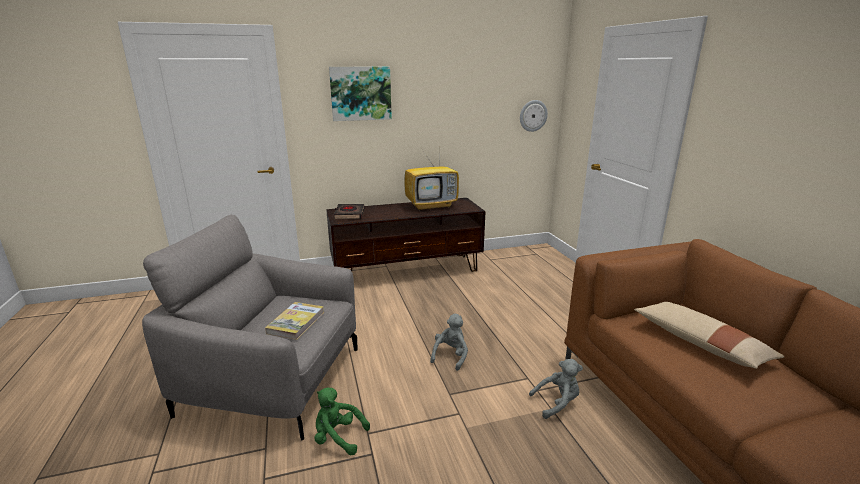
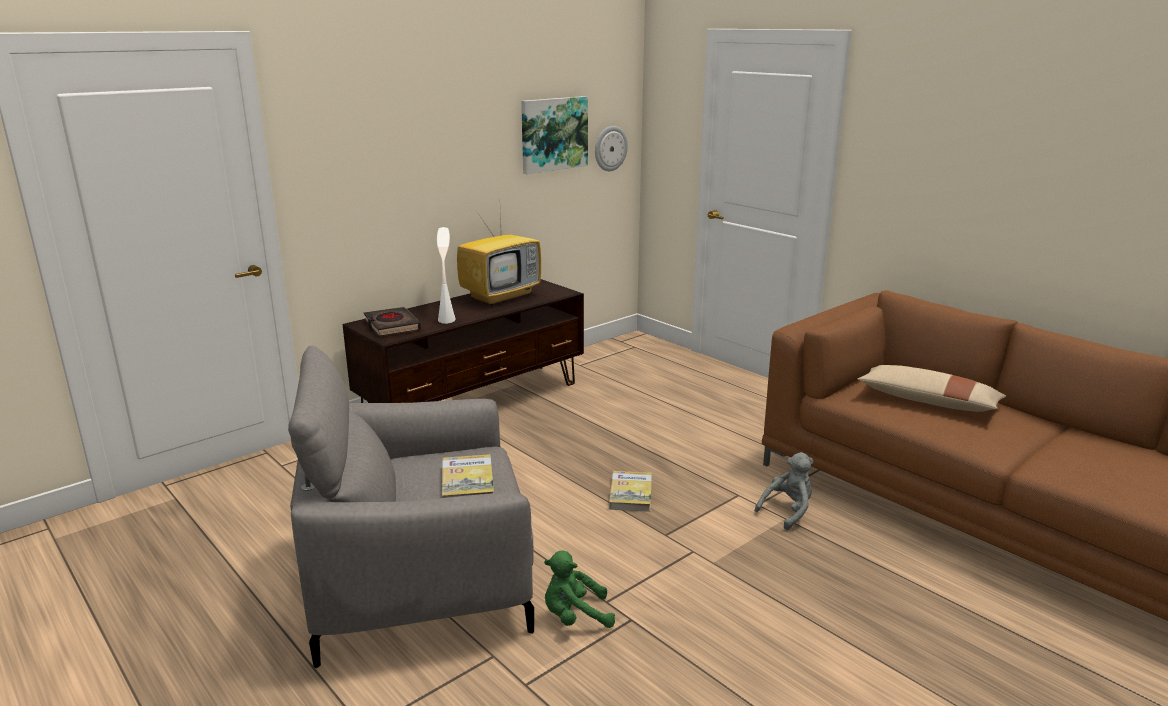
camera: 25 degrees left, 0 degrees up
picture [329,67,392,121] -> picture moved to [521,96,588,174]
grey plush toy [430,314,468,371] -> book [609,471,652,512]
none -> white table lamp [437,227,456,324]

